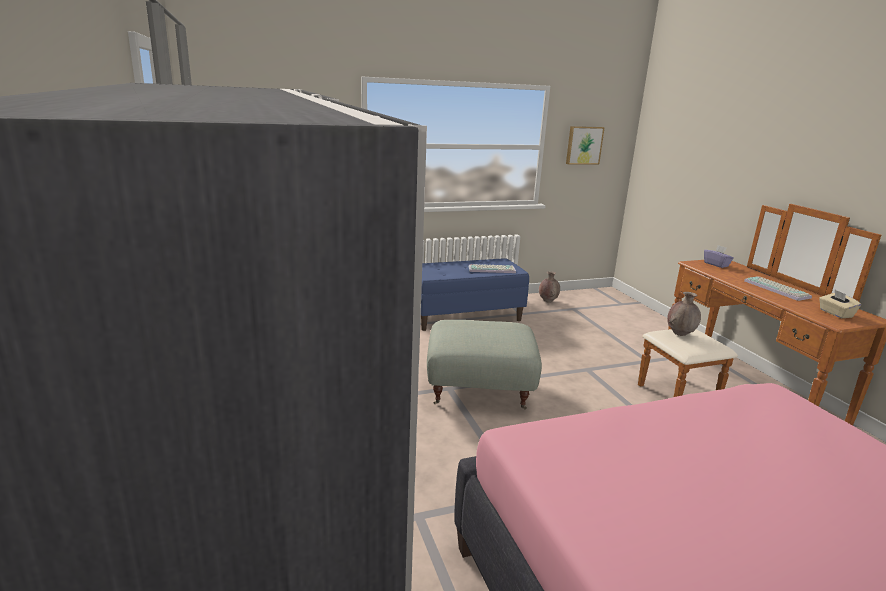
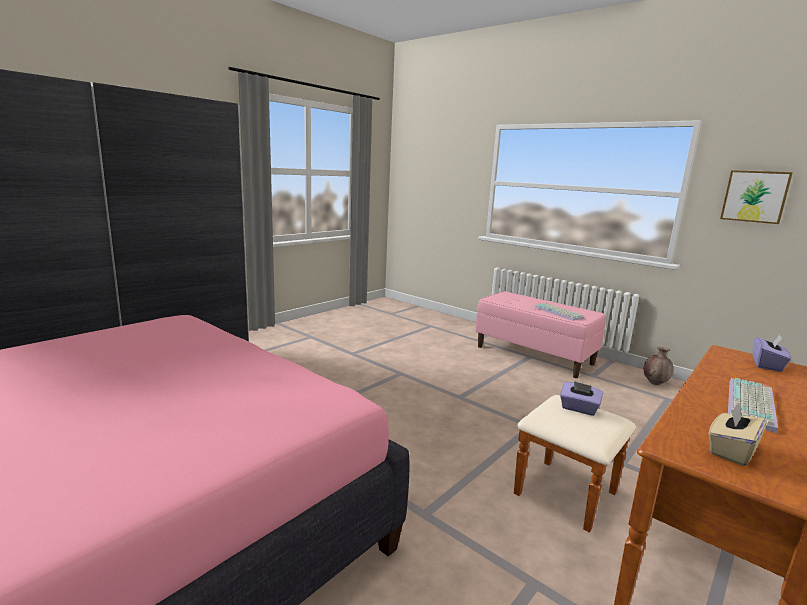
camera: 60 degrees right, 5 degrees down
blue bench [421,258,529,331] -> pink bench [475,291,606,378]
grey ottoman [427,320,542,410] -> none
brown vase [667,292,701,336] -> purple tissue box [560,381,603,416]

